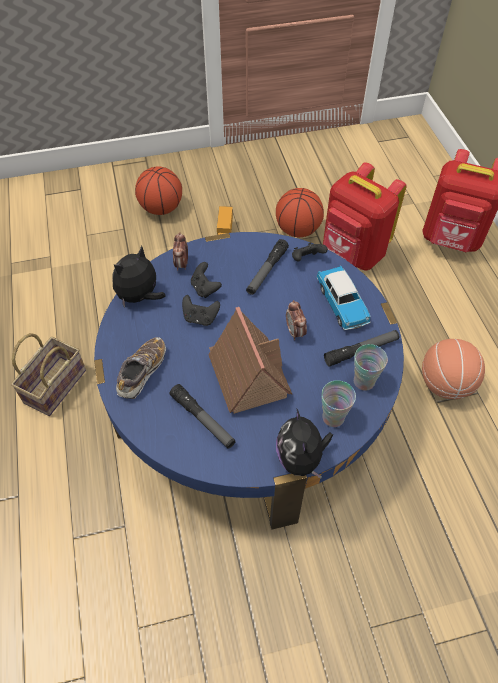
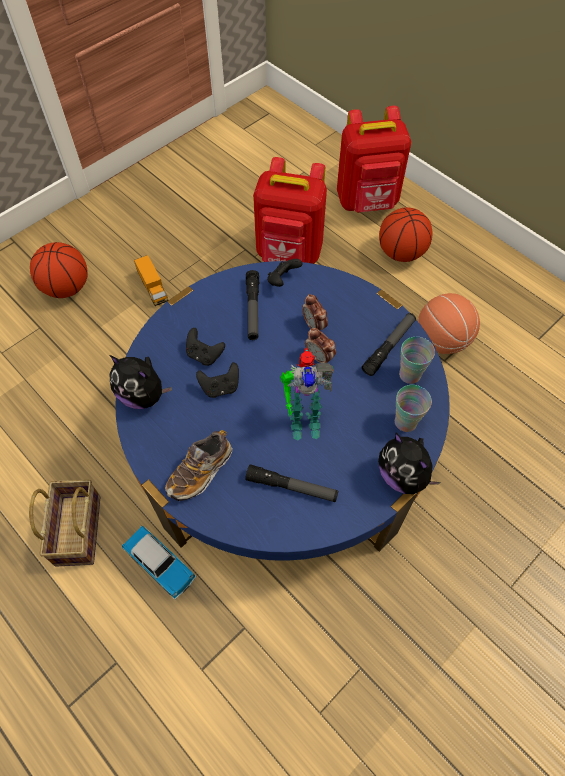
camera: 30 degrees left, 5 degrees up
plush toy [112,246,166,308] -> plush toy turned 75 degrees counterclockwise [109,355,172,409]
shoe [116,337,166,399] -> shoe turned 135 degrees counterclockwise [165,430,233,501]
alarm clock [173,232,188,271] -> alarm clock moved to [302,294,328,330]
toy house [208,307,292,414] -> toy robot [280,348,334,440]
basketball [276,188,324,237] -> basketball moved to [379,207,432,262]
toy car [316,266,371,330] -> toy car moved to [122,526,196,600]

